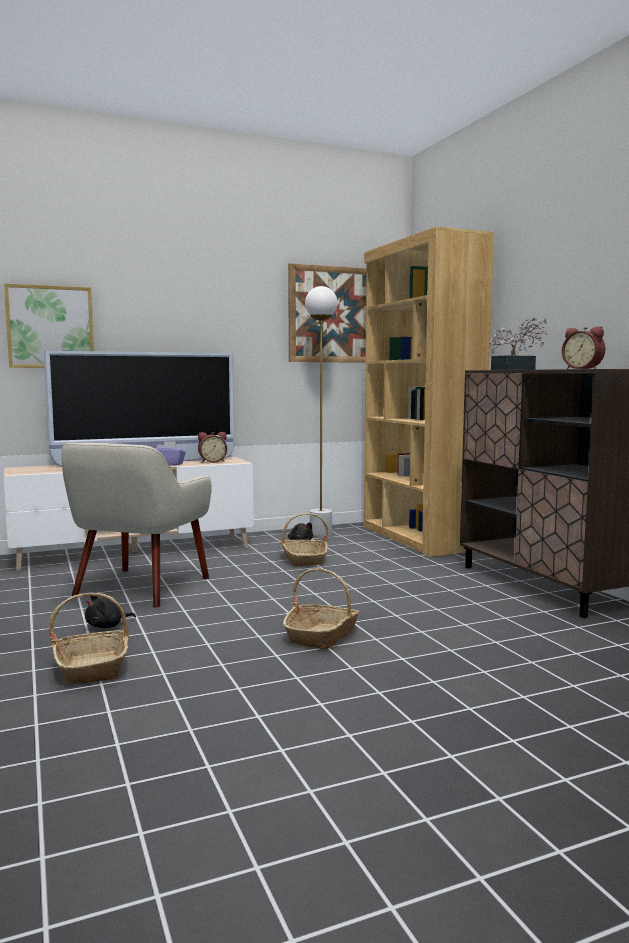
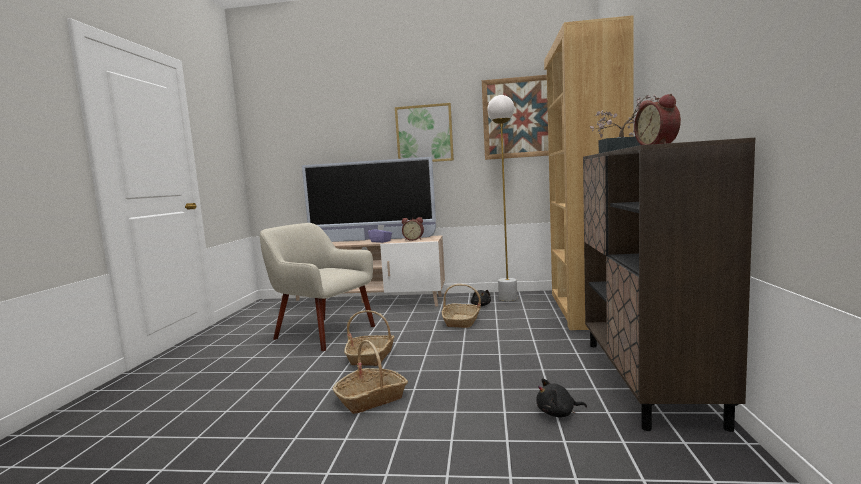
camera: 30 degrees right, 0 degrees up
picture [4,283,94,368] -> picture moved to [395,103,454,162]
basket [49,593,129,685] -> basket moved to [344,310,395,366]
beige armchair [61,443,212,607] -> beige armchair turned 75 degrees clockwise [260,223,375,351]
black plush toy [85,596,136,628] -> black plush toy moved to [536,378,587,418]

